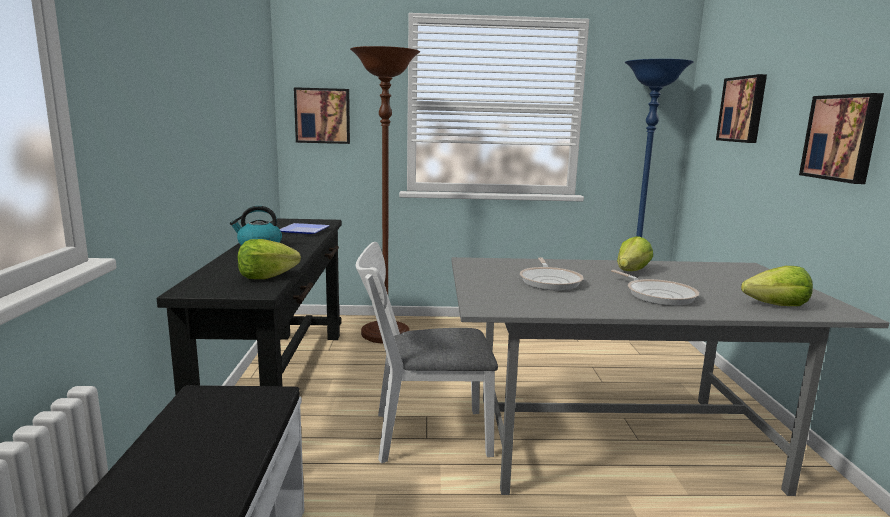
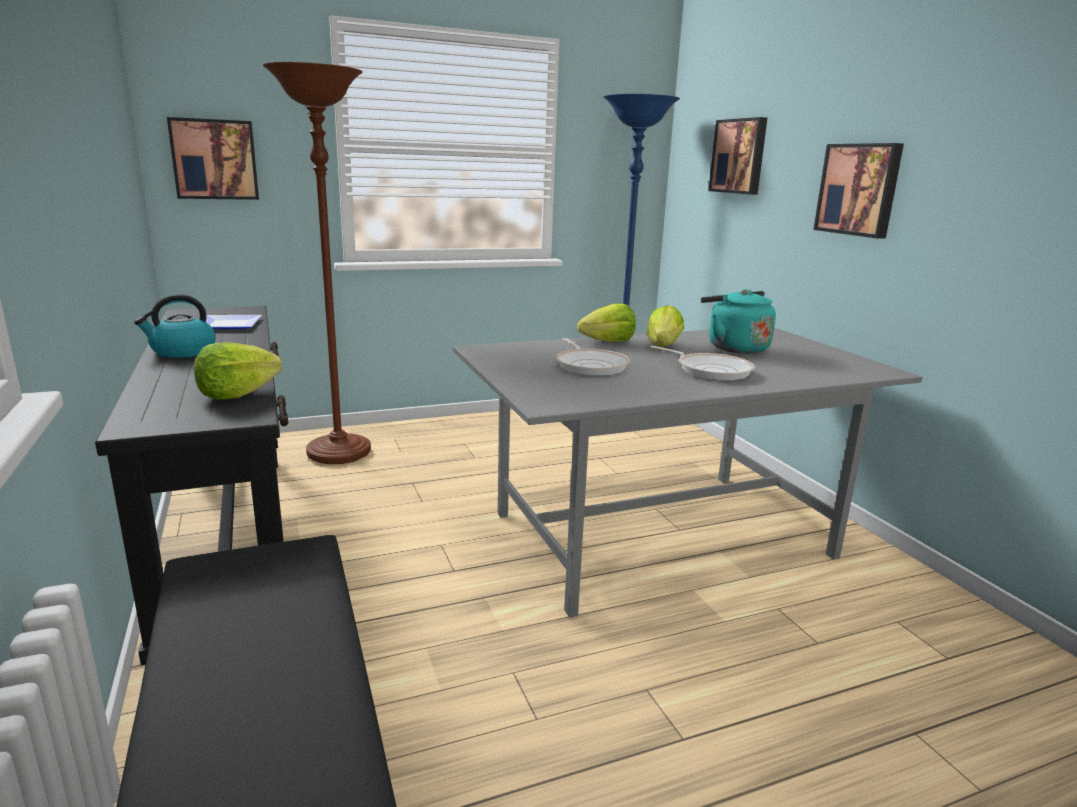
camera: 20 degrees left, 5 degrees up
white chair [356,242,498,463] -> none
lettuce [741,266,813,306] -> lettuce moved to [577,303,636,342]
none -> turquoise kettle [701,289,776,354]

